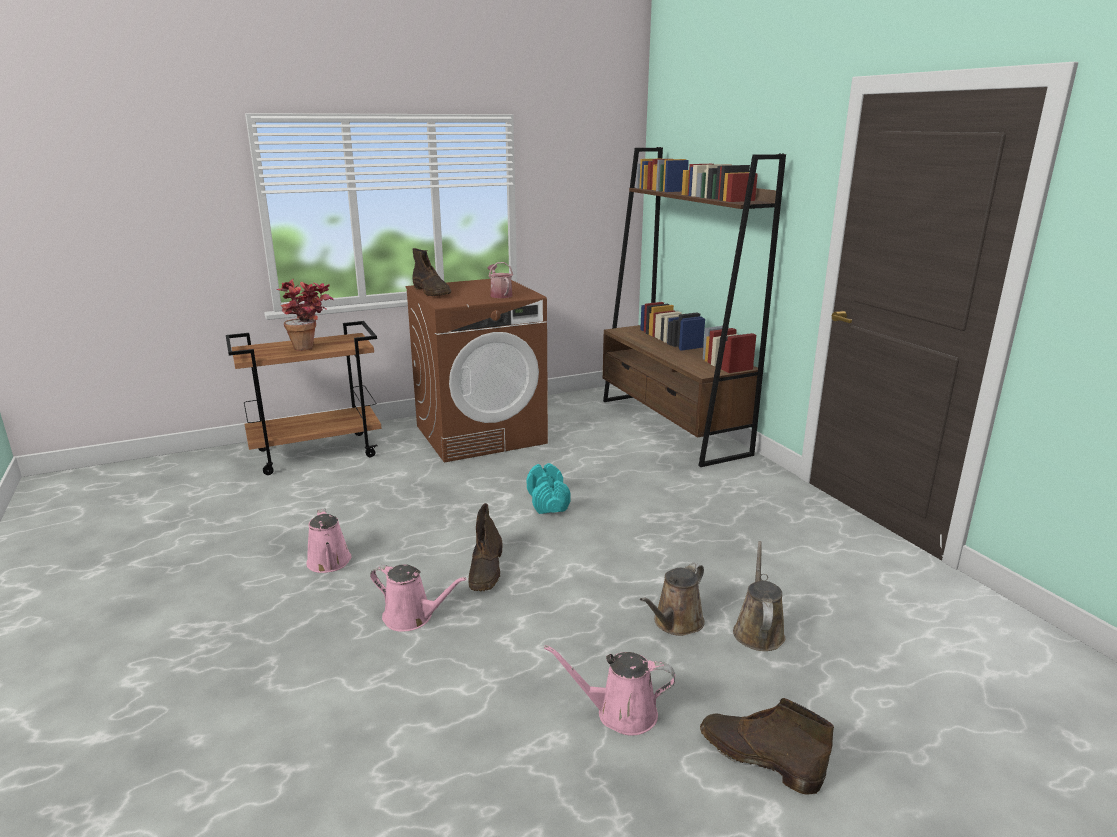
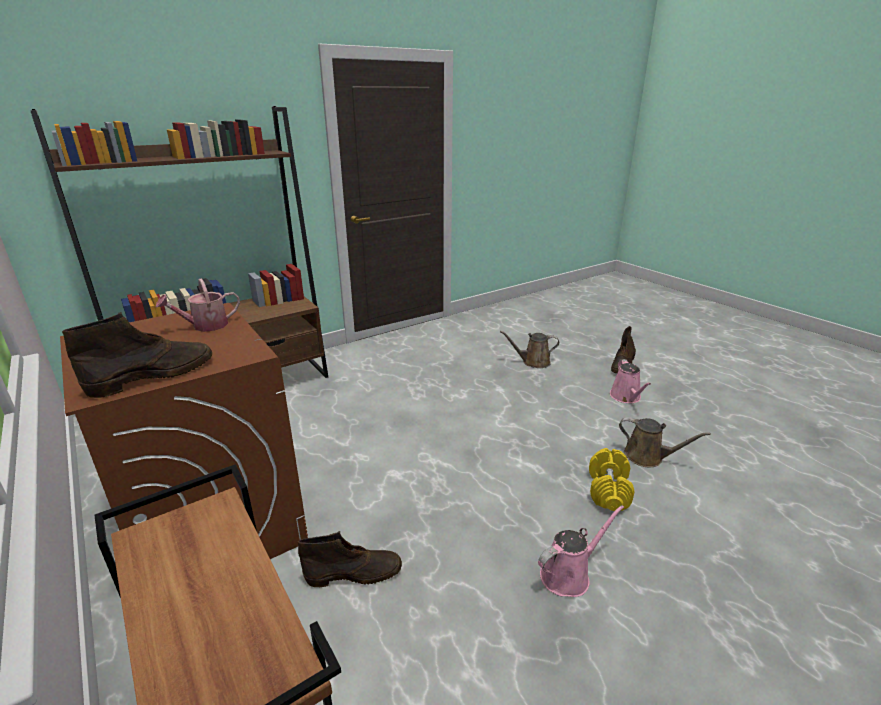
camera: 100 degrees left, 5 degrees up
potted plant [276,279,334,351] -> none
pink watering can [370,564,466,632] -> yellow dumbbell [589,448,634,511]
brown boot [469,503,502,591] -> brown boot moved to [298,531,402,587]
turquoise dumbbell [527,463,570,514] -> none
brown watering can [640,563,705,636] -> brown watering can moved to [619,417,711,467]

